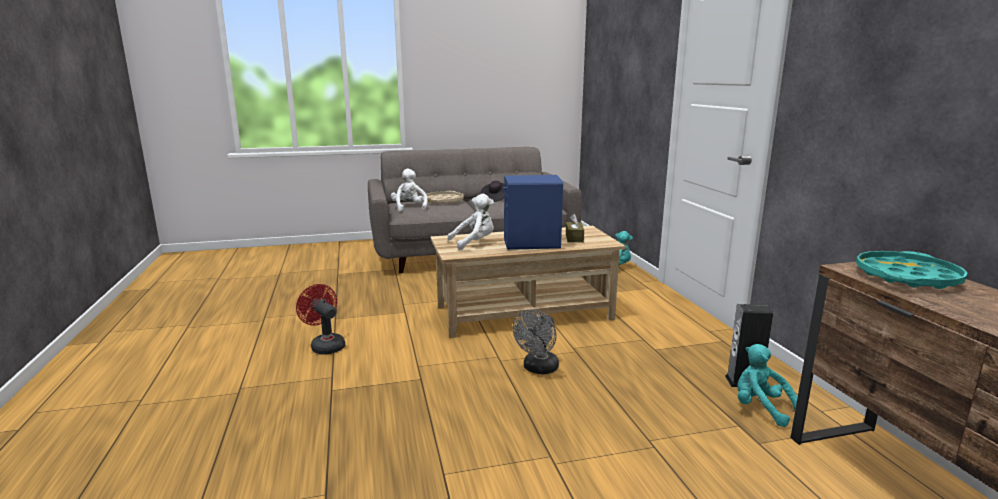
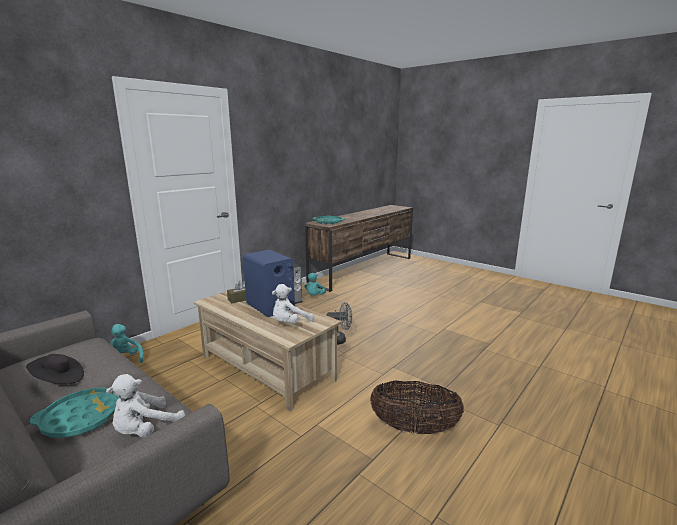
camera: 125 degrees left, 0 degrees up
red fan [296,284,345,354] -> basket [370,380,464,434]
beige tray [426,191,464,204] -> turquoise tray [30,388,119,438]
white plush toy [448,194,494,250] -> white plush toy turned 75 degrees counterclockwise [272,284,314,324]

